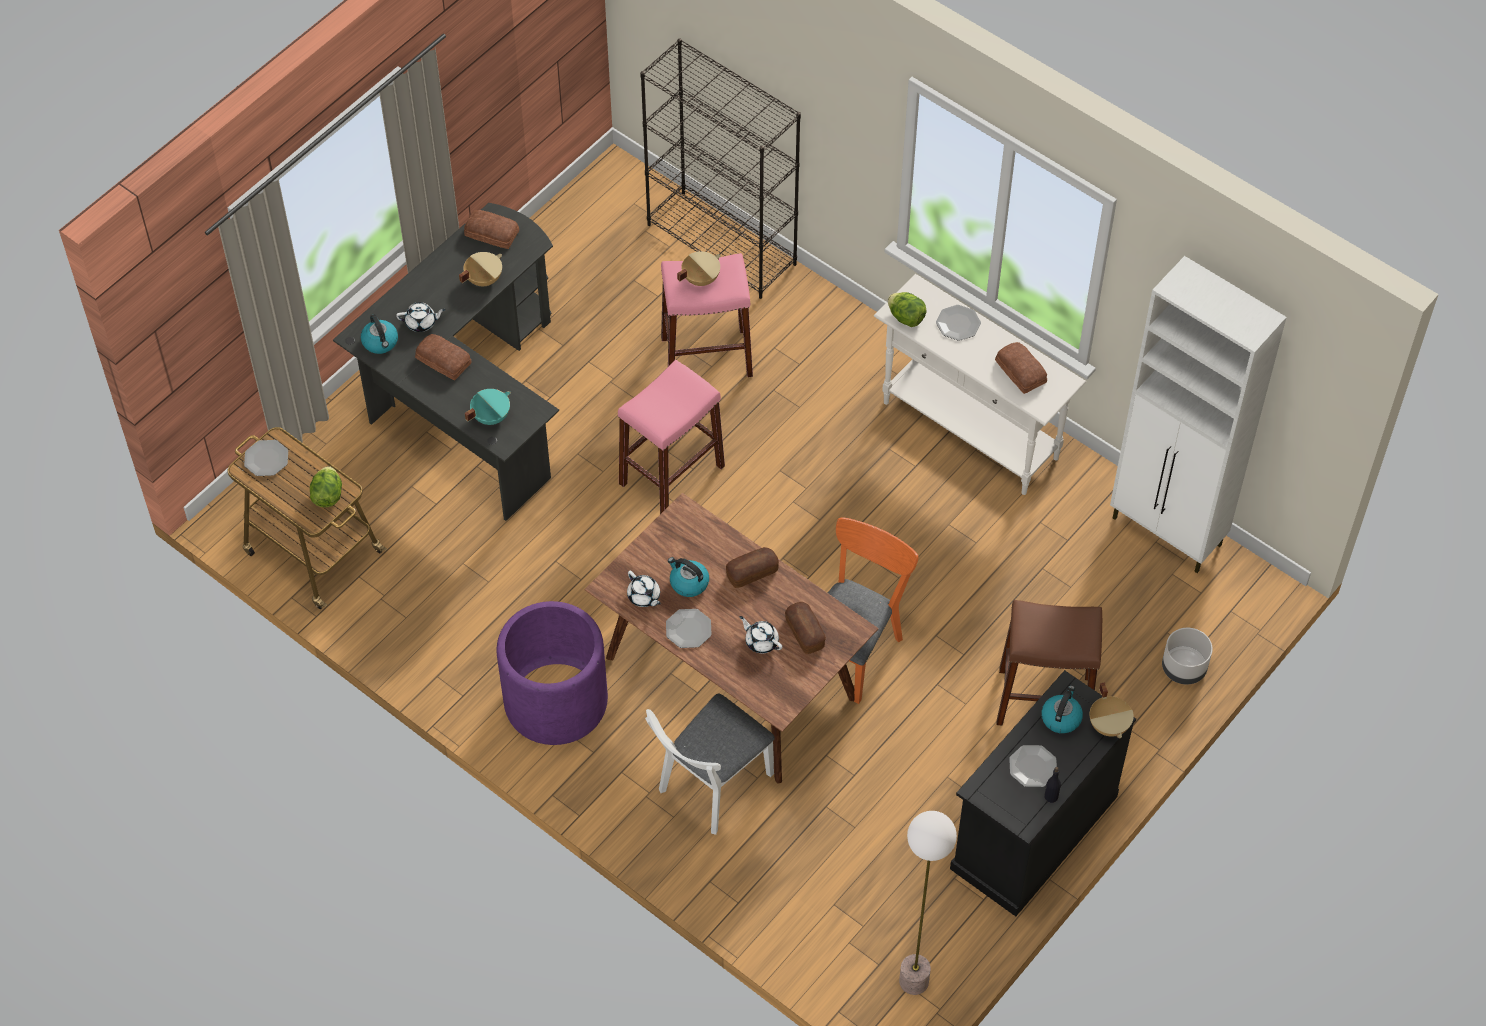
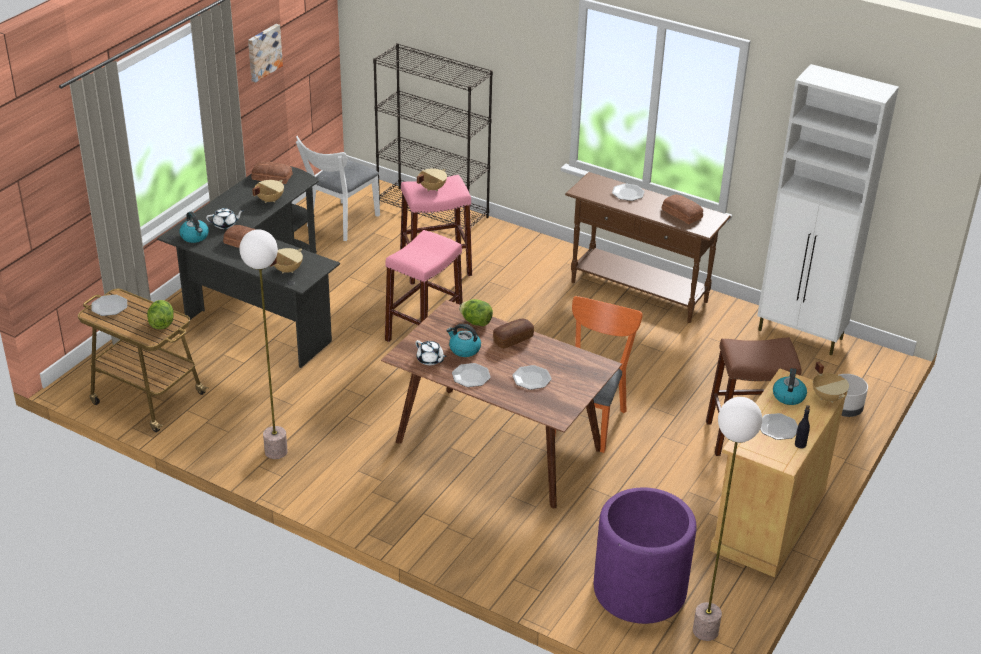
camera: 10 degrees left, 20 degrees down
turquoise cooking pot [465,389,510,425] -> beige cooking pot [270,248,303,273]
purple planter [497,601,608,745] -> purple planter moved to [594,487,697,624]
white chair [645,693,775,835] -> white chair moved to [296,136,380,241]
white teapot [740,616,783,653] -> plate [512,365,552,390]
bread [785,602,826,654] -> none
white console table [874,274,1086,495] -> brown console table [565,172,731,323]
lettuce [888,292,927,327] -> lettuce moved to [459,299,493,326]
black cabinet [950,670,1136,916] -> beige cabinet [710,368,847,577]
none -> floor lamp [239,229,288,459]
none -> picture [248,24,283,83]

